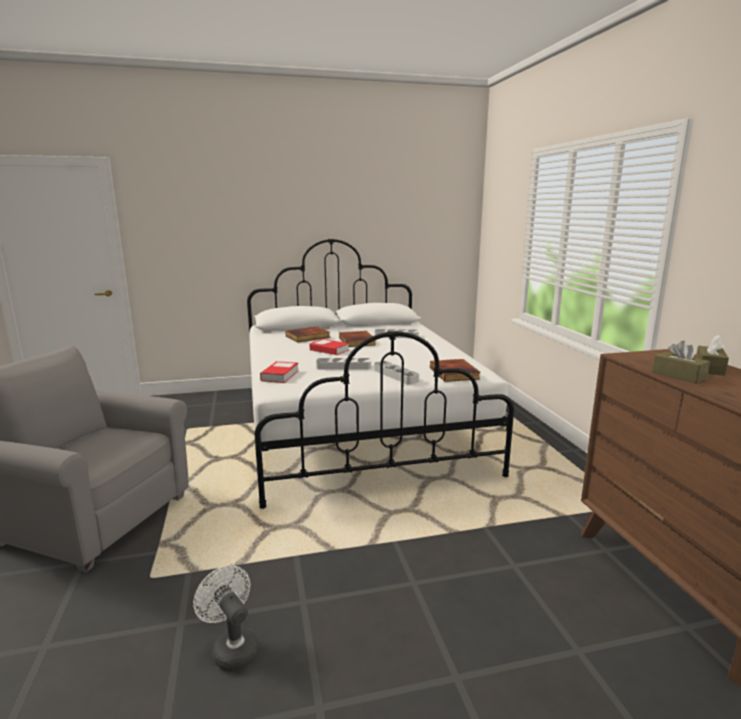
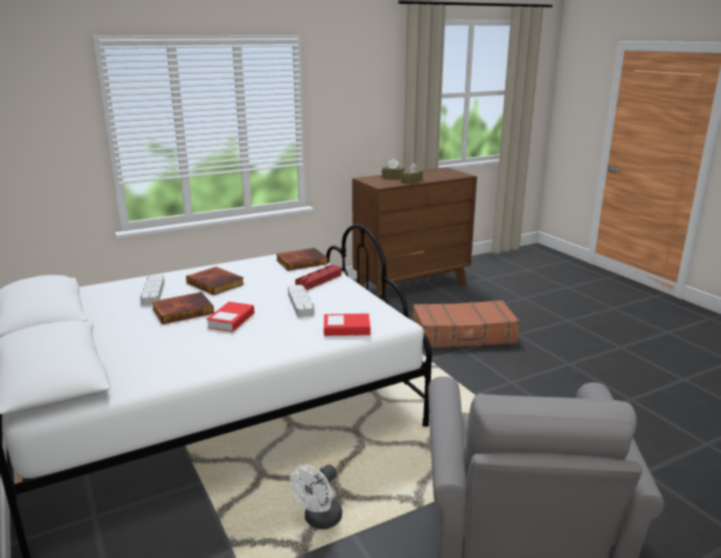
camera: 105 degrees left, 5 degrees up
white fan [193,565,259,672] -> white fan moved to [290,464,342,529]
book [285,327,330,343] -> book moved to [186,267,244,295]
grey tray [374,361,419,384] -> red tray [295,265,342,290]
none -> brown suitcase [413,300,520,349]

